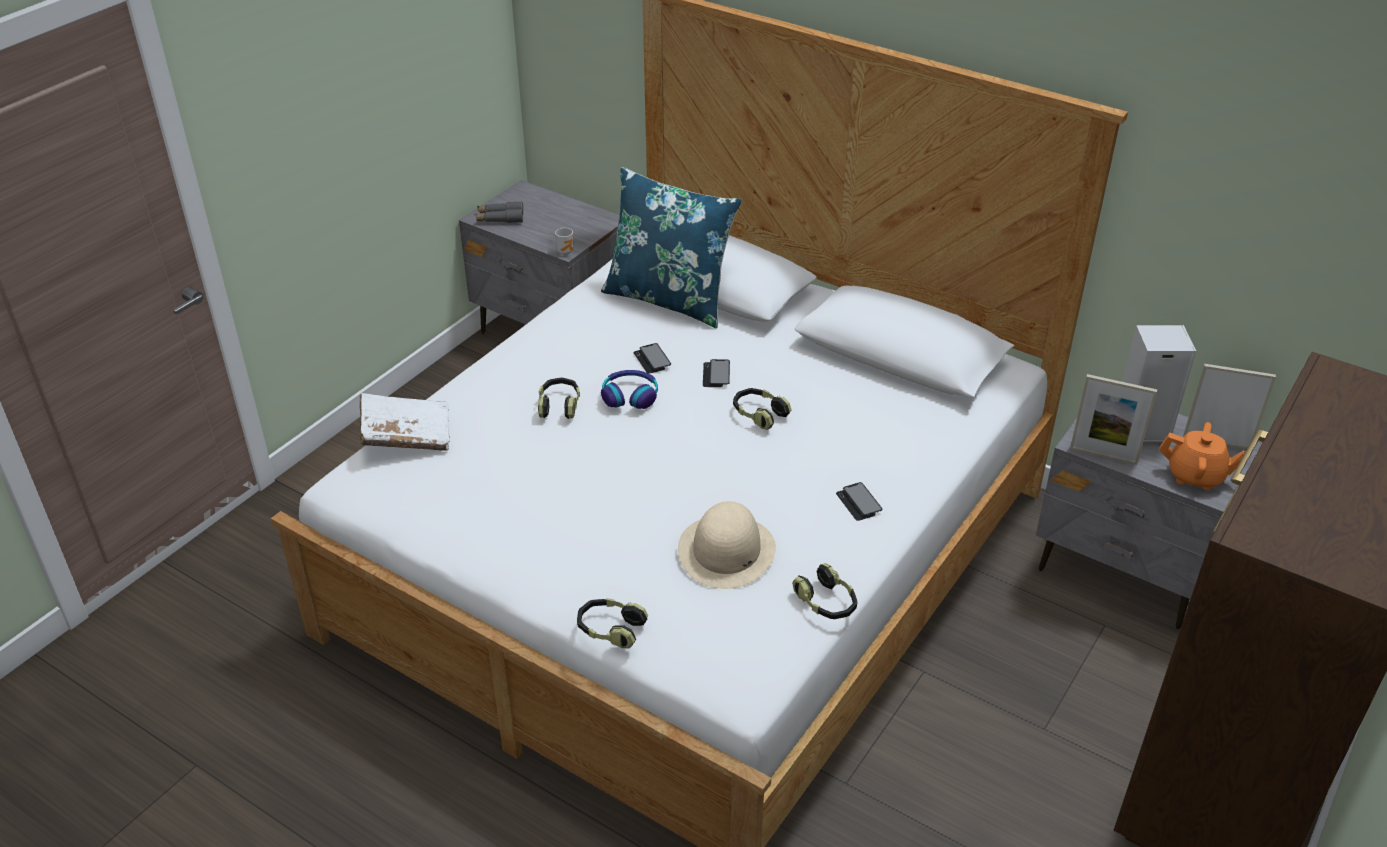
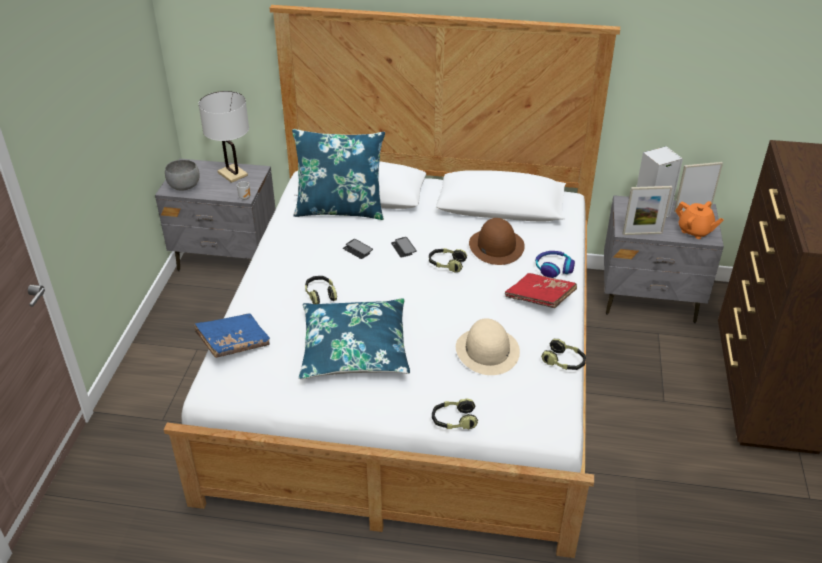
camera: 25 degrees left, 0 degrees up
white book [360,393,450,451] -> blue book [194,313,270,358]
grey binoculars [476,201,523,223] -> grey bowl [165,160,200,191]
headphones [601,370,658,409] -> headphones moved to [535,251,575,278]
phone [836,482,883,521] -> red book [505,273,577,308]
orange teapot [1159,422,1246,491] -> orange teapot turned 45 degrees clockwise [675,201,724,239]
none -> white table lamp [198,91,249,183]
none -> blue pillow [299,298,410,379]
none -> brown hat [469,218,525,265]

